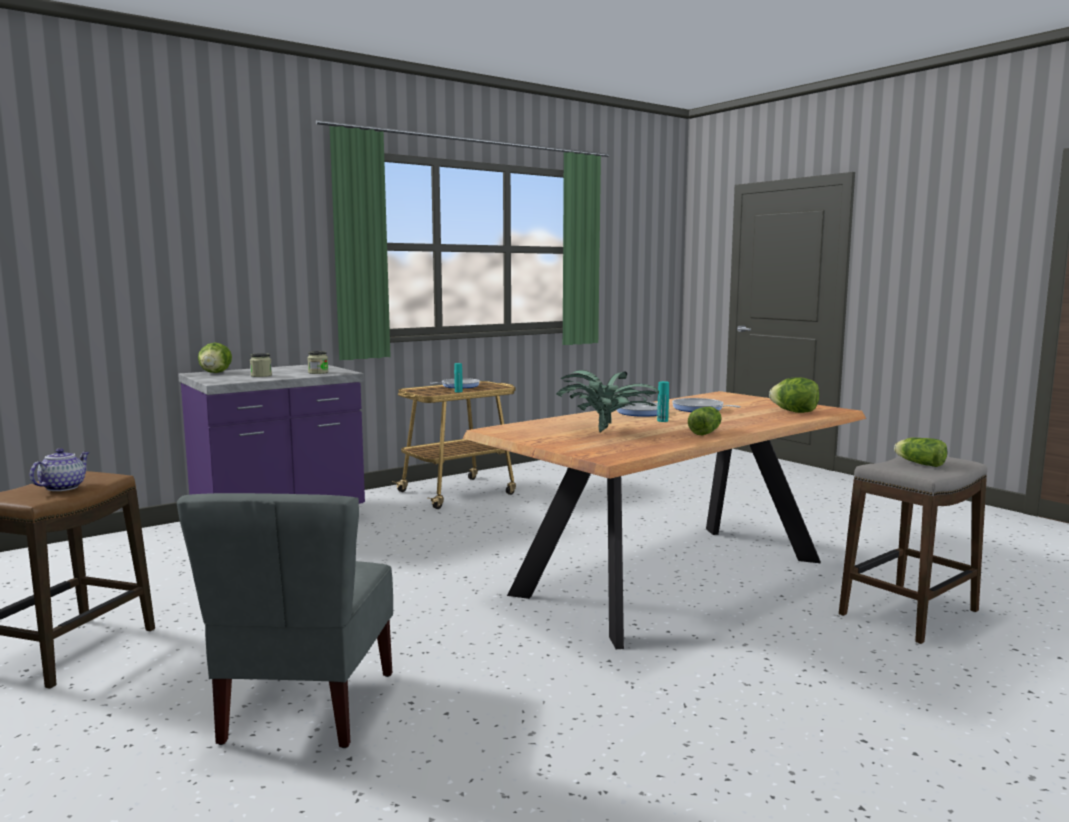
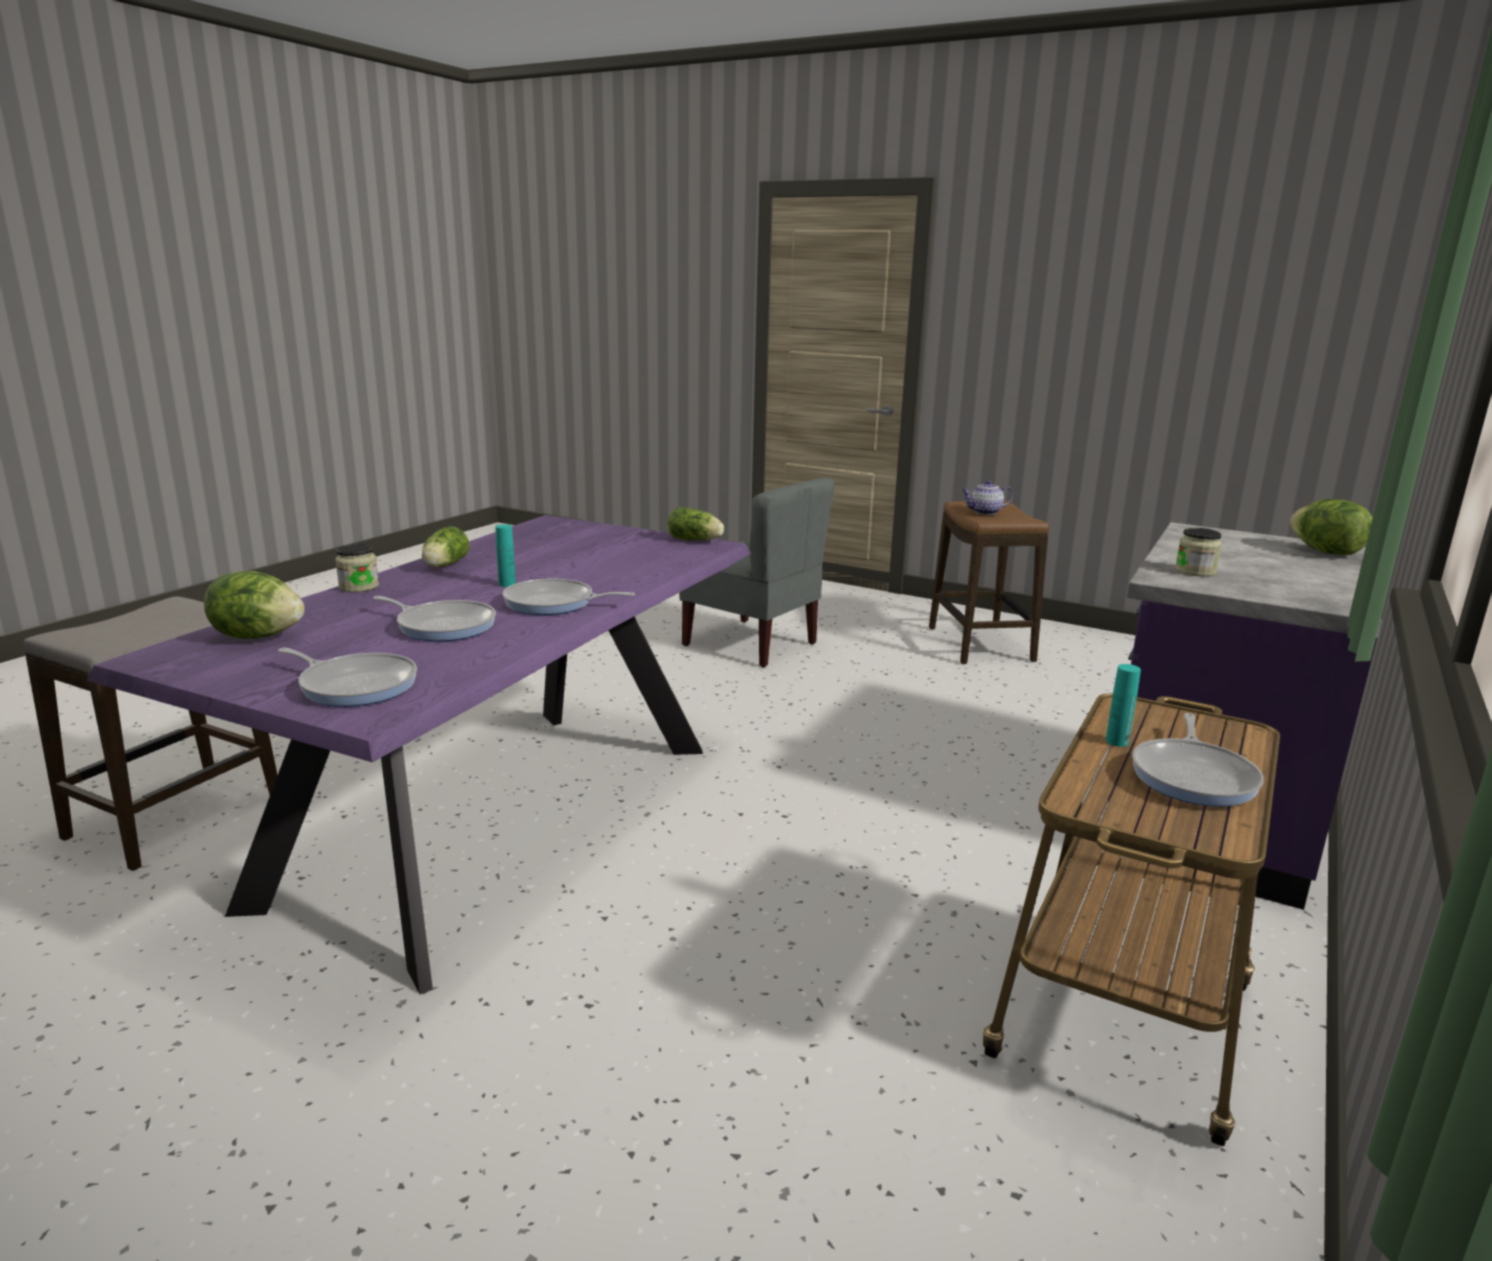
camera: 155 degrees right, 10 degrees up
teapot [30,448,89,491] -> teapot turned 90 degrees clockwise [961,480,1014,515]
grey chair [177,493,393,748] -> grey chair turned 150 degrees clockwise [679,478,835,667]
jar [250,353,272,377] -> jar moved to [335,544,379,592]
brown dining table [463,391,866,649] -> purple dining table [87,515,751,994]
potted plant [556,370,659,433] -> none
lettuce [894,438,947,467] -> lettuce moved to [668,507,724,540]
none -> frying pan [278,647,417,707]

